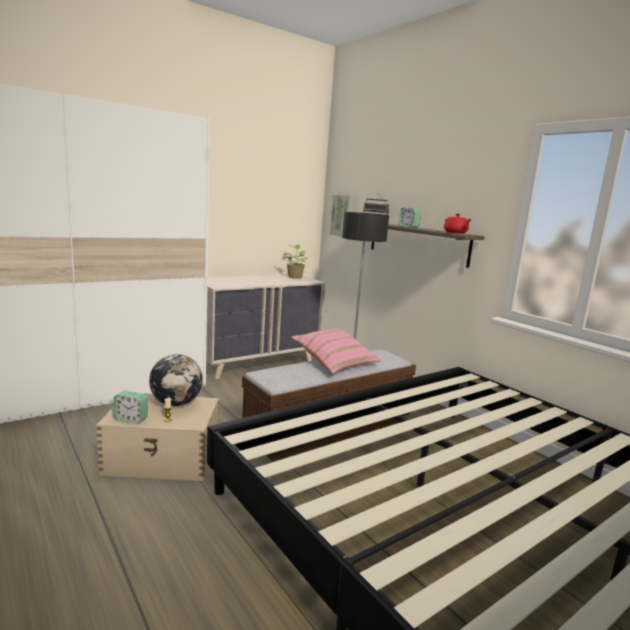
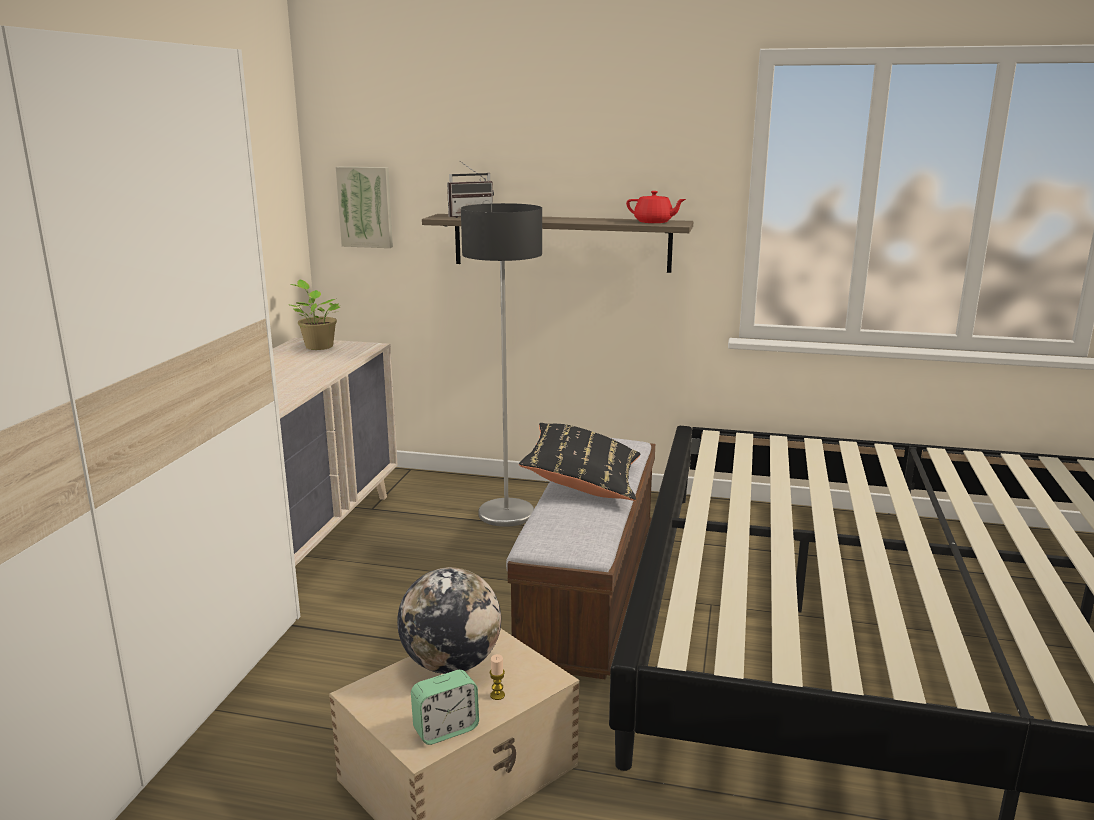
camera: 40 degrees left, 5 degrees up
pink pillow [291,328,381,374] -> black pillow [519,423,640,501]
alarm clock [399,207,421,228] -> none

